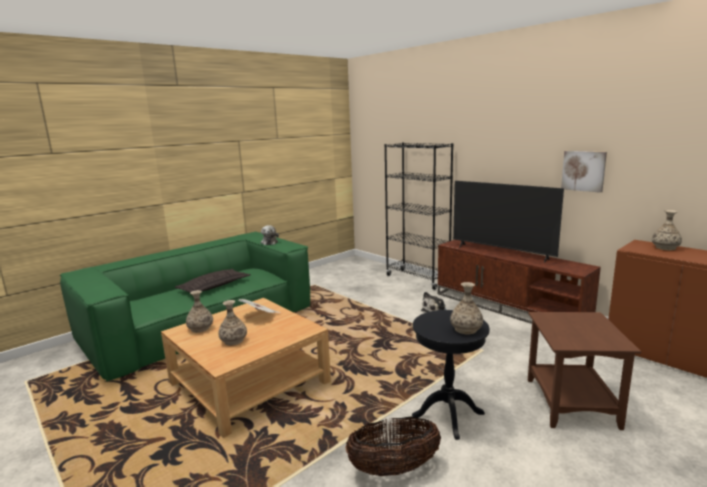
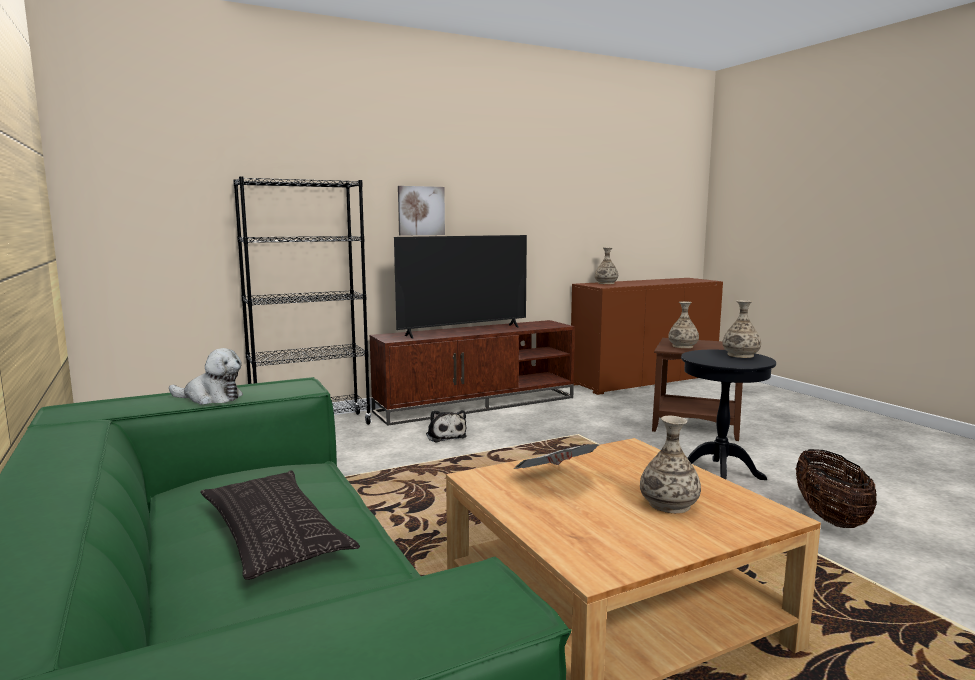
camera: 75 degrees left, 5 degrees down
vase [186,290,213,333] -> vase moved to [668,301,699,348]
picture [561,151,607,193] -> picture moved to [398,186,445,236]

